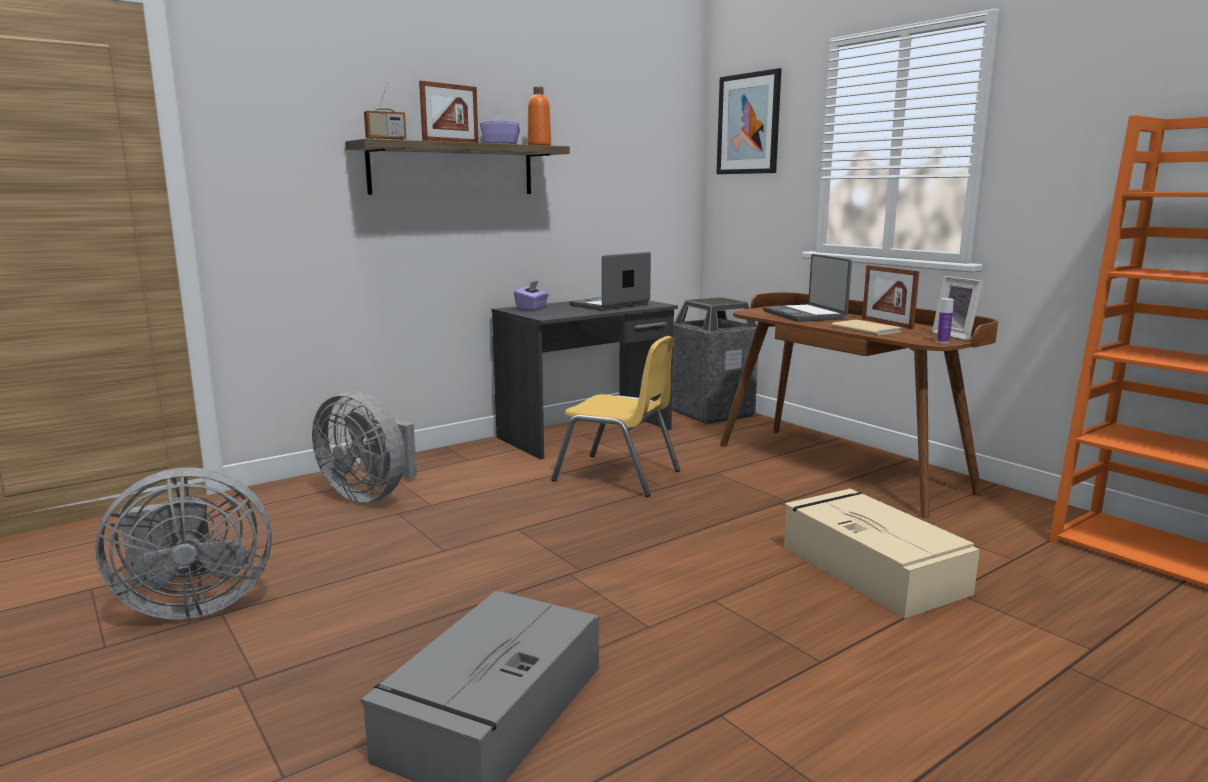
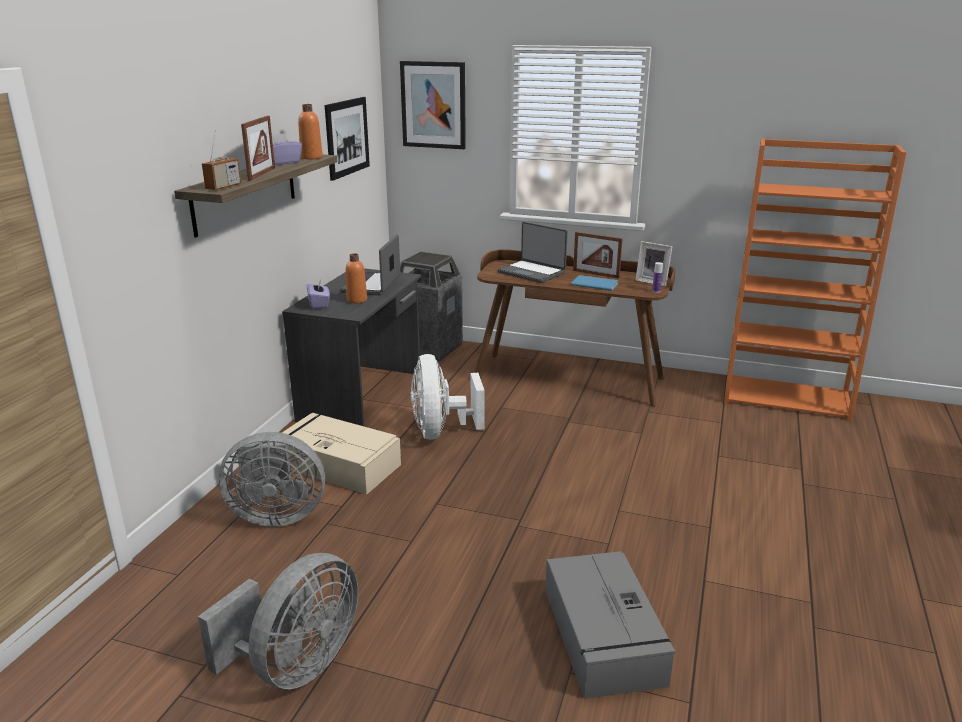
camera: 35 degrees left, 10 degrees up
yellow chair [551,336,680,497] -> white fan [411,354,485,440]
beige storage box [784,488,980,618] -> beige storage box moved to [282,412,401,495]
beige book [832,320,902,335] -> blue book [571,275,619,291]
none -> picture [325,97,370,181]
none -> orange bottle [346,253,367,303]

